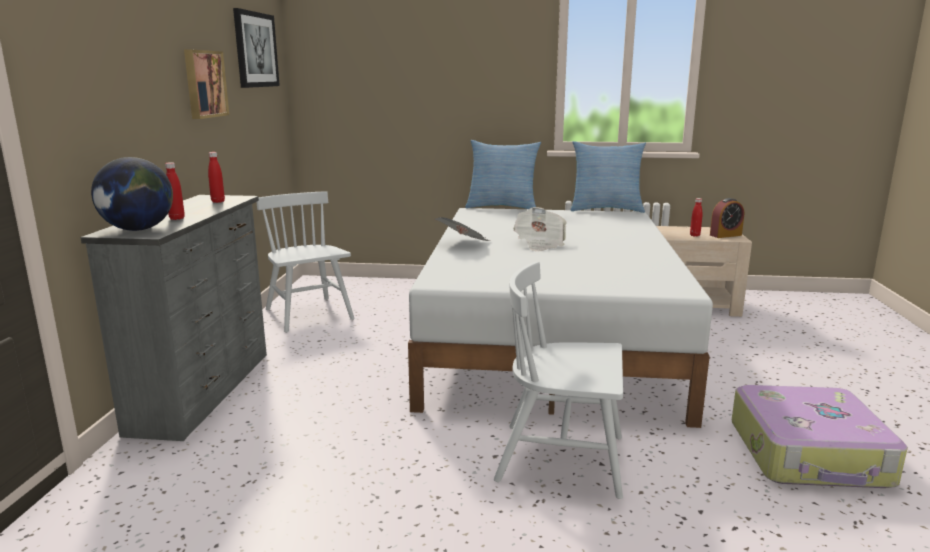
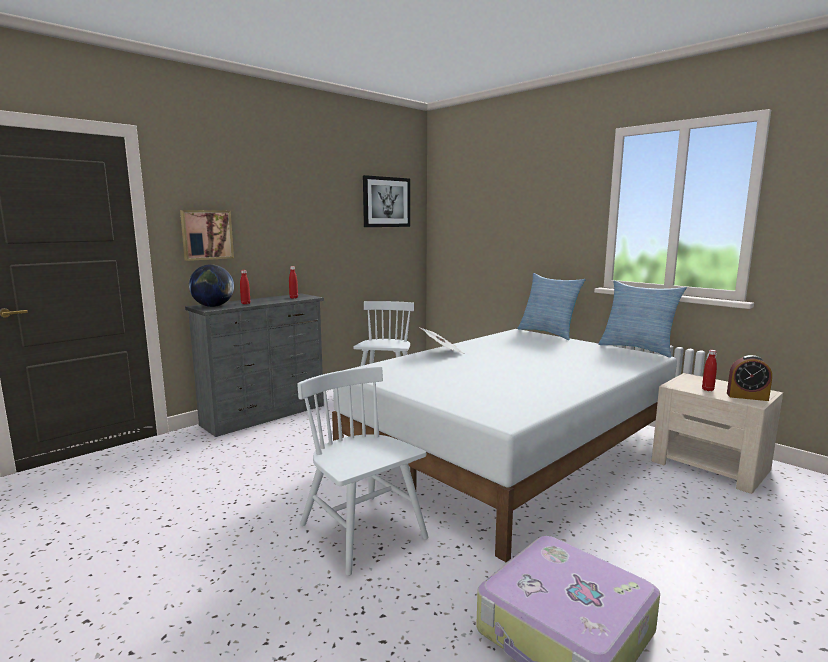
camera: 40 degrees right, 5 degrees down
picture [184,50,229,119] -> picture moved to [180,210,234,261]
newspaper [513,207,566,251] -> none

